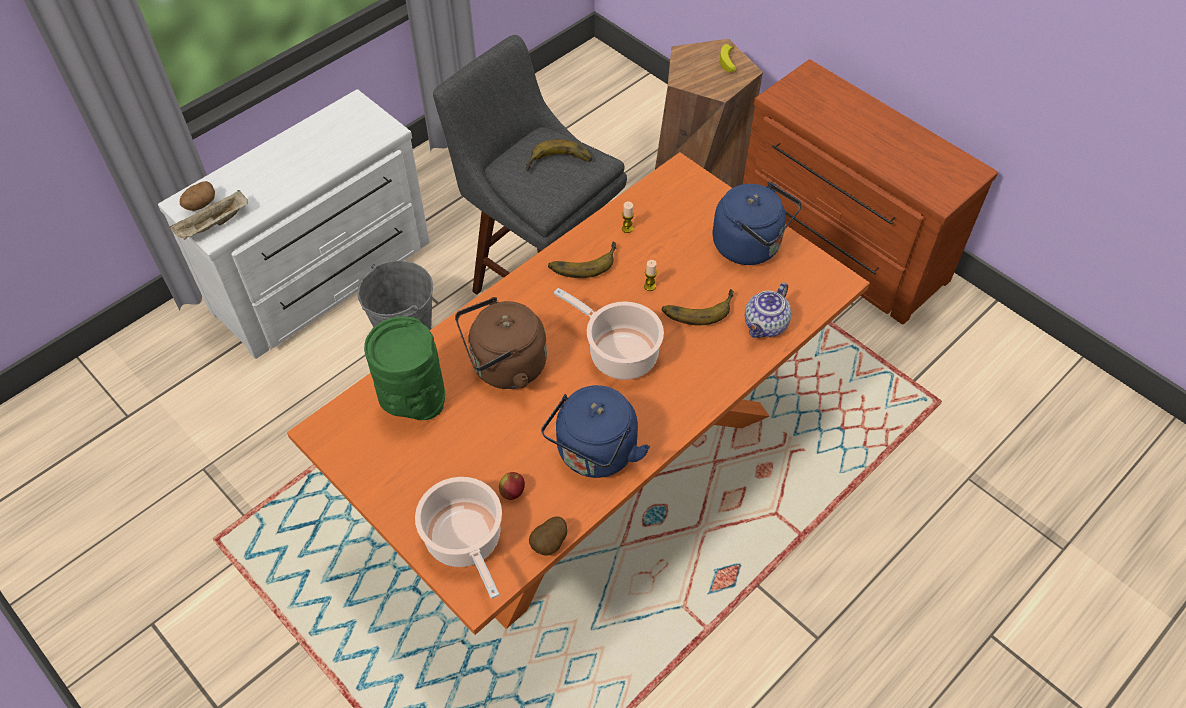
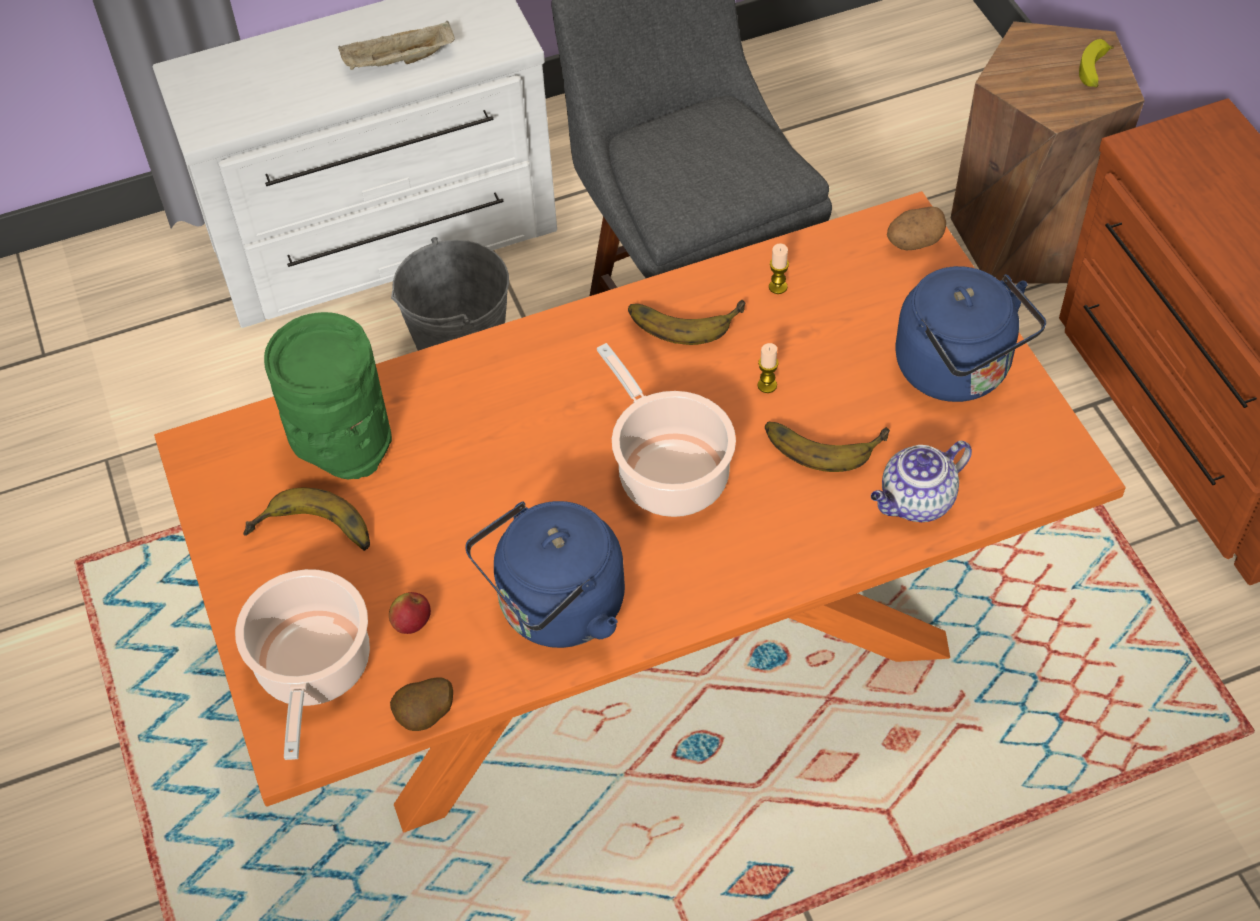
camera: 25 degrees right, 0 degrees up
beige tray [170,190,248,240] -> beige tray moved to [338,20,455,70]
potato [180,181,215,211] -> potato moved to [887,207,946,250]
brown kettle [455,297,547,389] -> none
banana [526,139,592,171] -> banana moved to [243,488,370,551]

